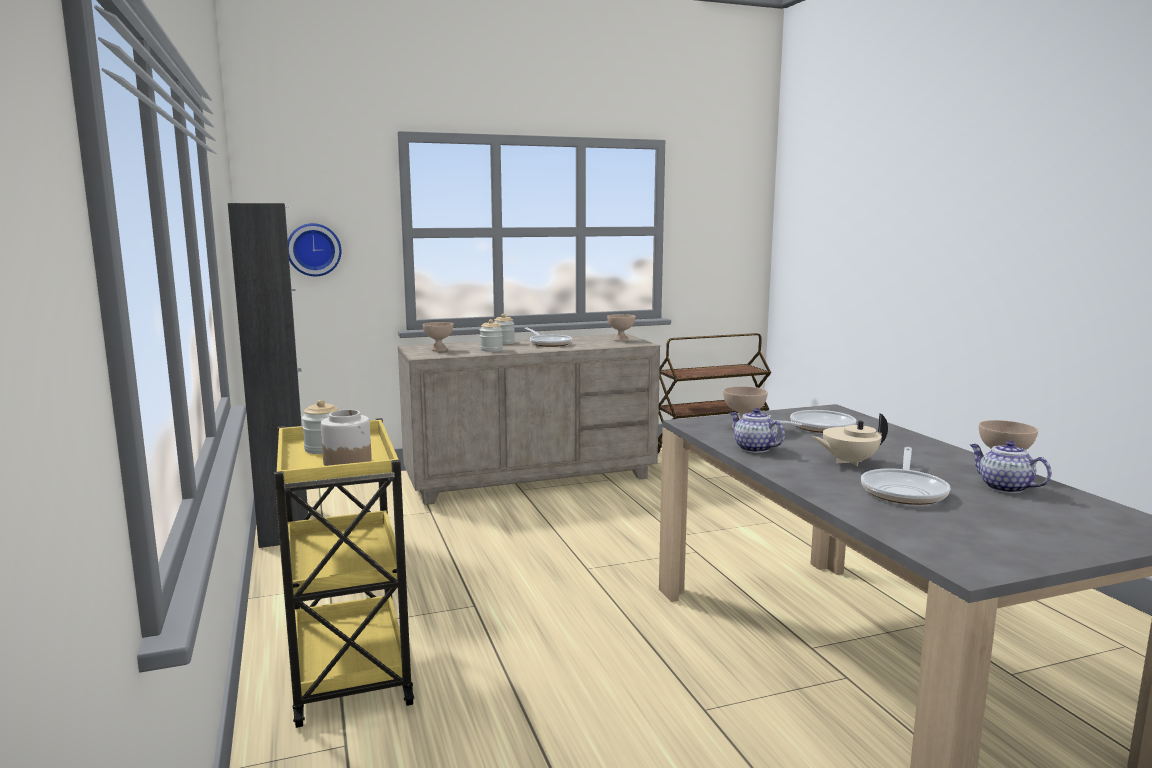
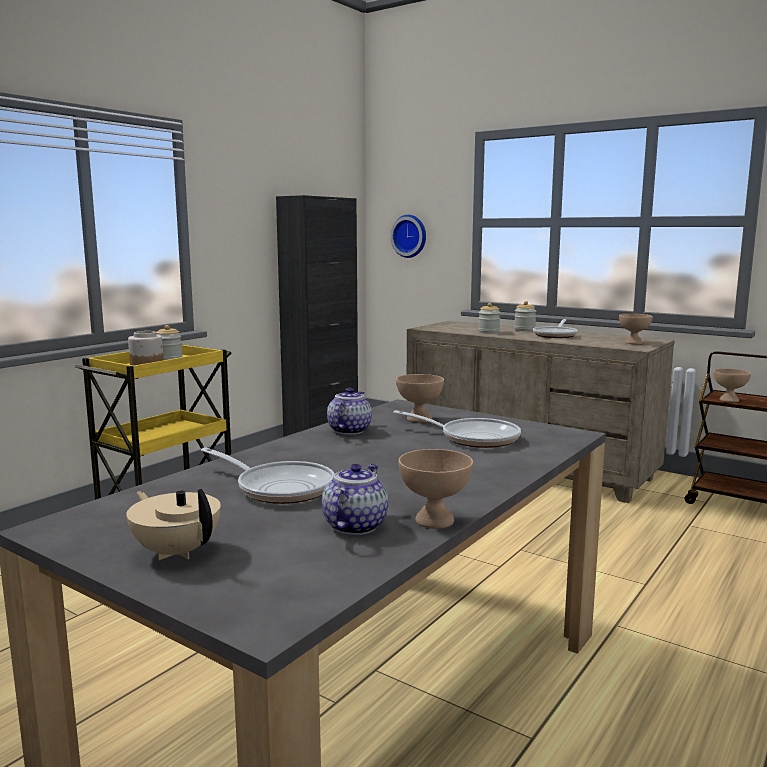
camera: 55 degrees right, 0 degrees up
beige bowl [423,322,453,352] -> beige bowl moved to [714,368,751,402]
beige teapot [812,413,888,466] -> beige teapot moved to [126,489,221,560]
frying pan [861,447,950,505] -> frying pan turned 135 degrees counterclockwise [201,447,335,504]

